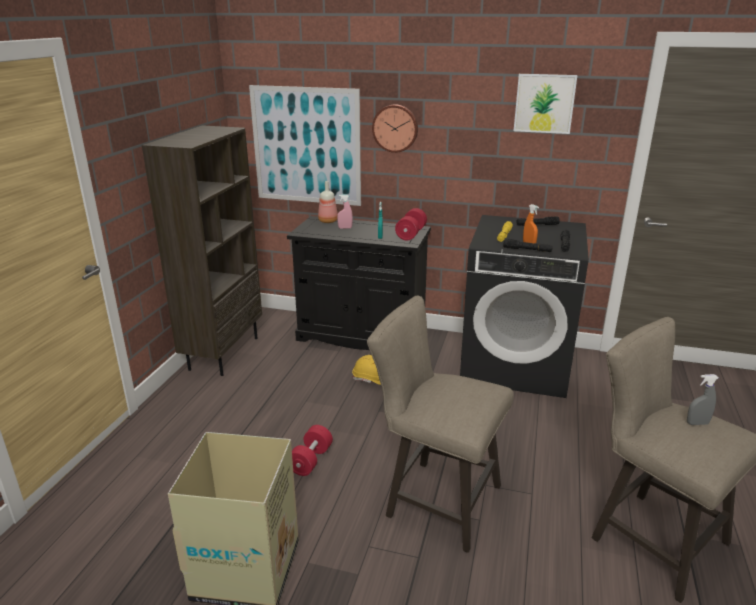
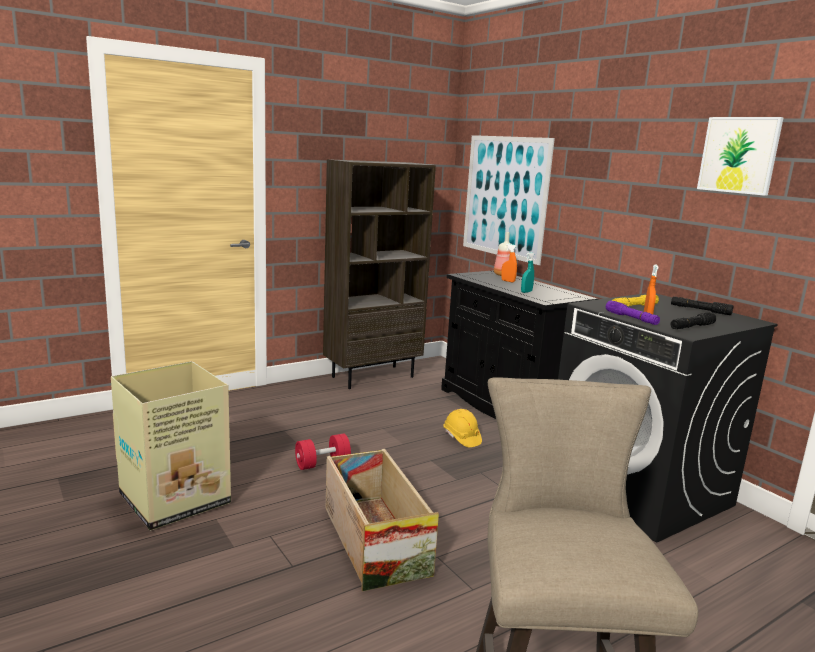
camera: 40 degrees right, 10 degrees down
pink spray bottle [337,194,353,229] -> orange spray bottle [501,244,517,282]
beige stool [367,295,514,553] -> crate [326,449,439,592]
wall clock [372,105,418,153] -> none
red dumbbell [395,208,427,240] -> none
black flashlight [503,239,552,252] -> purple flashlight [606,300,660,325]
grey spray bottle [687,374,719,425] -> none

